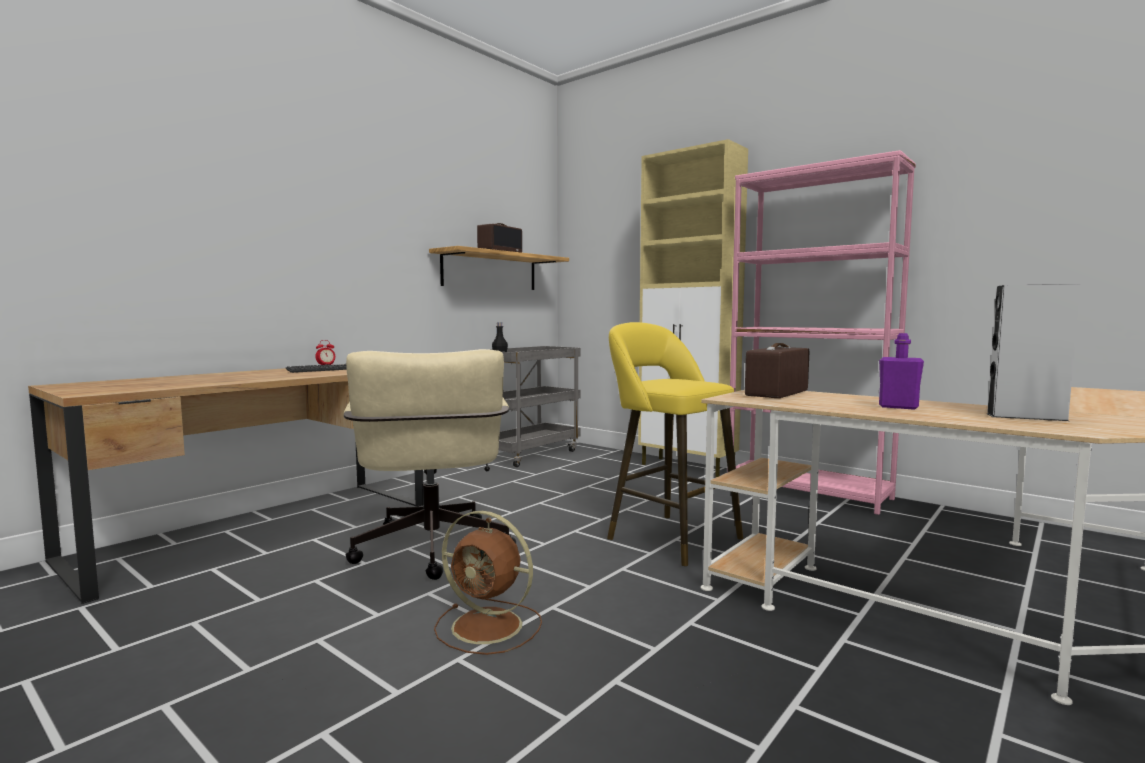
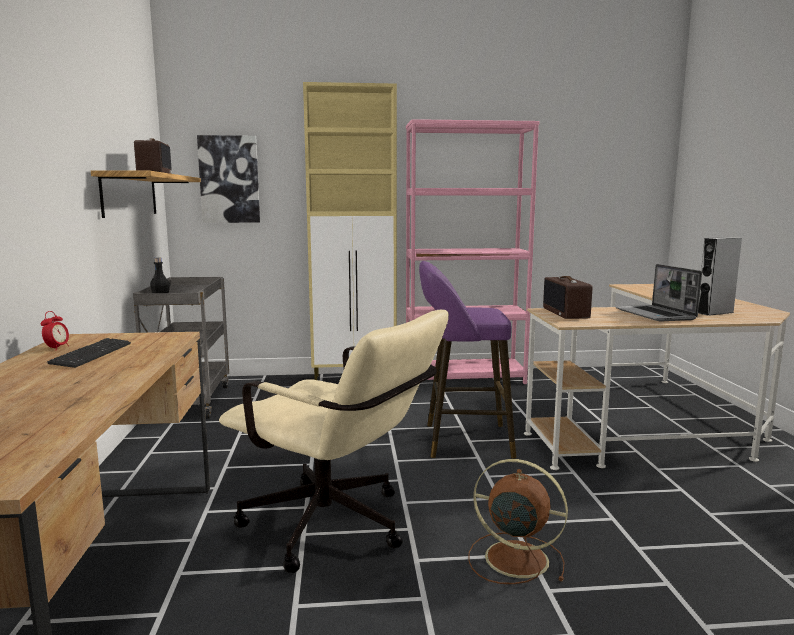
camera: 45 degrees left, 5 degrees up
brown fan [434,511,542,655] -> brown fan turned 135 degrees counterclockwise [468,459,568,584]
yellow stool [607,322,743,566] -> purple stool [419,261,516,459]
purple bottle [879,333,924,410] -> laptop [616,264,702,321]
none -> picture [197,135,260,223]

